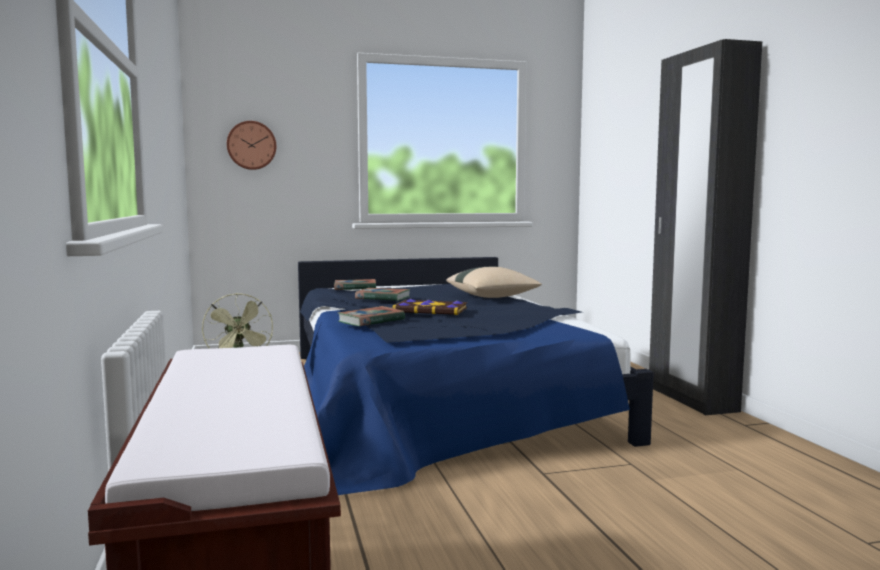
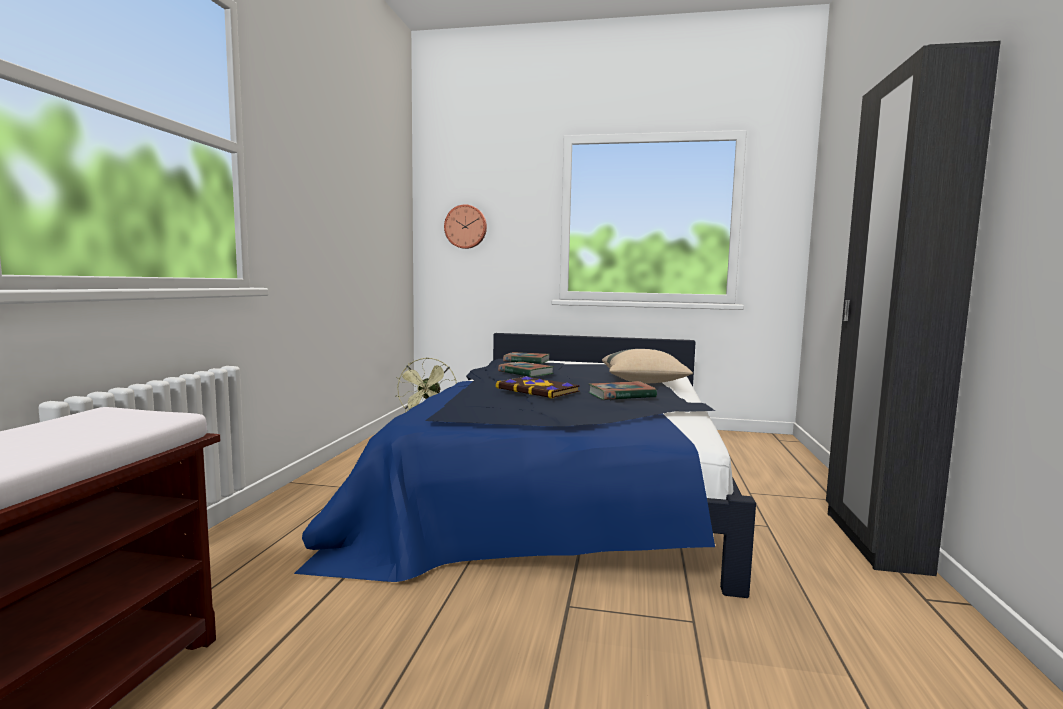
camera: 25 degrees right, 0 degrees up
book [338,306,405,326] -> book moved to [589,381,657,400]

